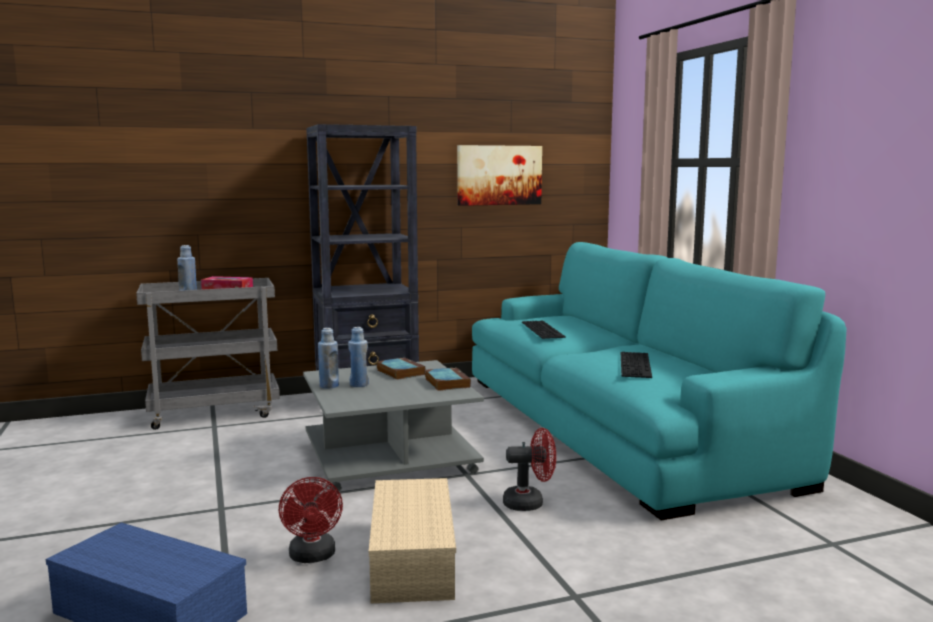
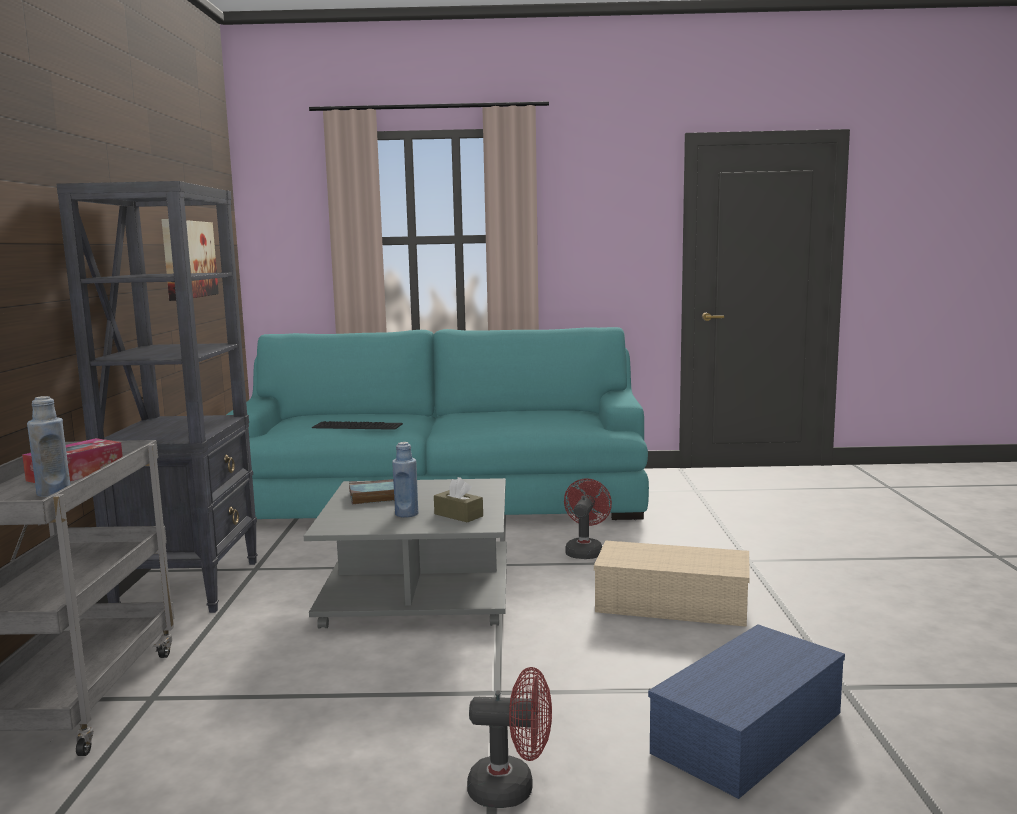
camera: 70 degrees left, 0 degrees up
red fan [279,477,343,563] -> red fan moved to [467,667,552,808]
blue bottle [318,328,339,389] -> none
book [425,367,471,391] -> none
keyboard [621,352,652,378] -> none
none -> brown tissue box [434,477,483,522]

